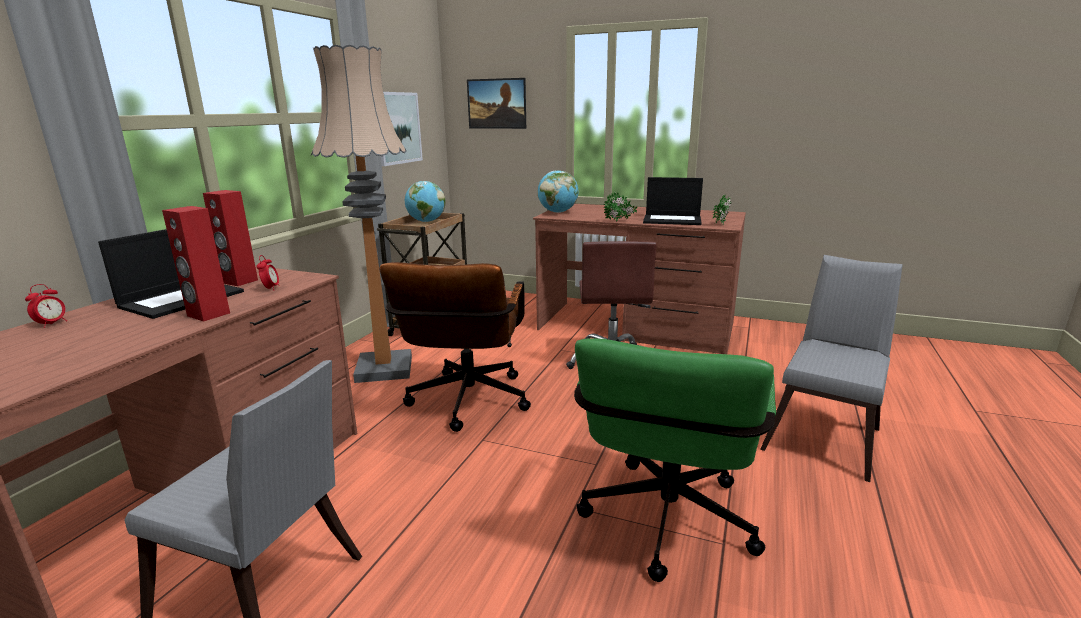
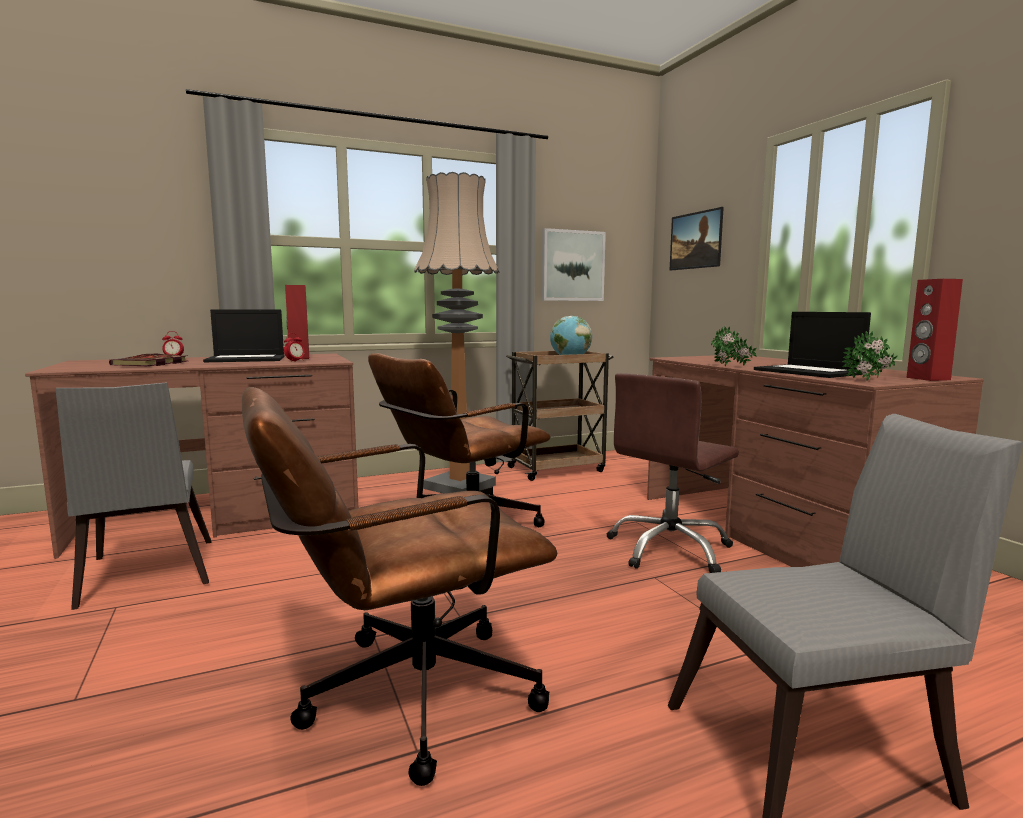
camera: 45 degrees right, 10 degrees down
red speaker [162,206,230,322] -> red speaker moved to [907,279,963,381]
globe [538,171,579,213] -> none
green office chair [574,338,776,582] -> brown office chair [242,387,558,786]
none -> book [109,354,186,366]

